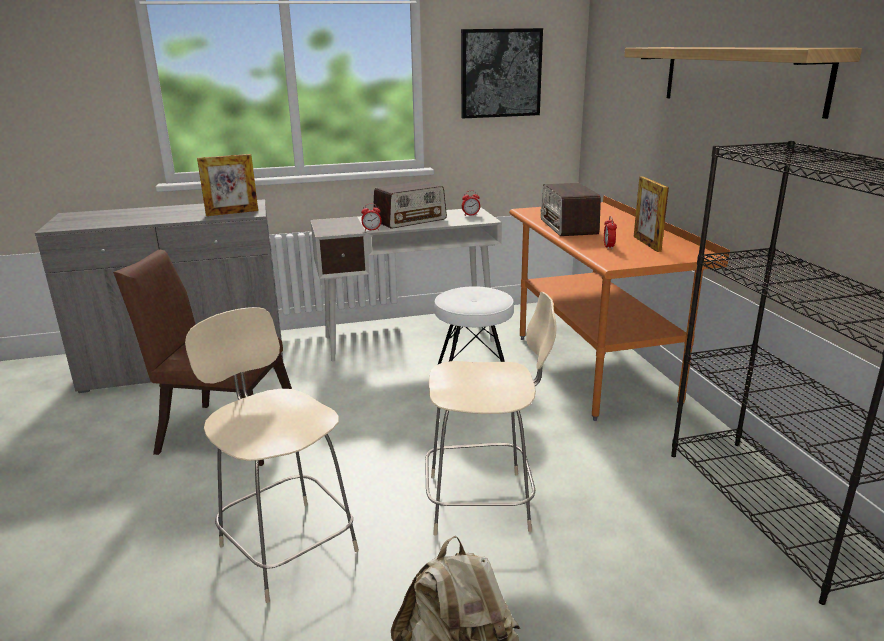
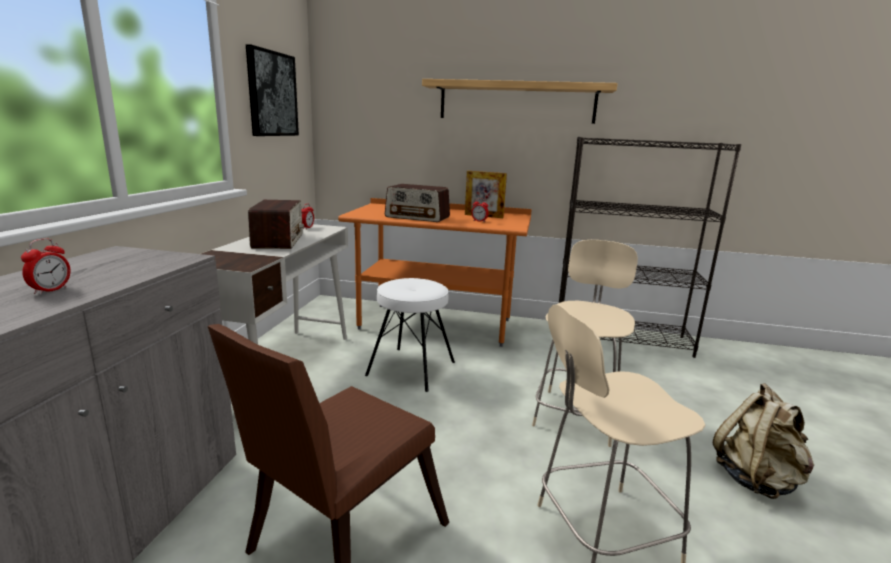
camera: 65 degrees left, 5 degrees down
picture frame [197,154,258,216] -> none
alarm clock [361,204,381,231] -> alarm clock moved to [21,238,70,295]

